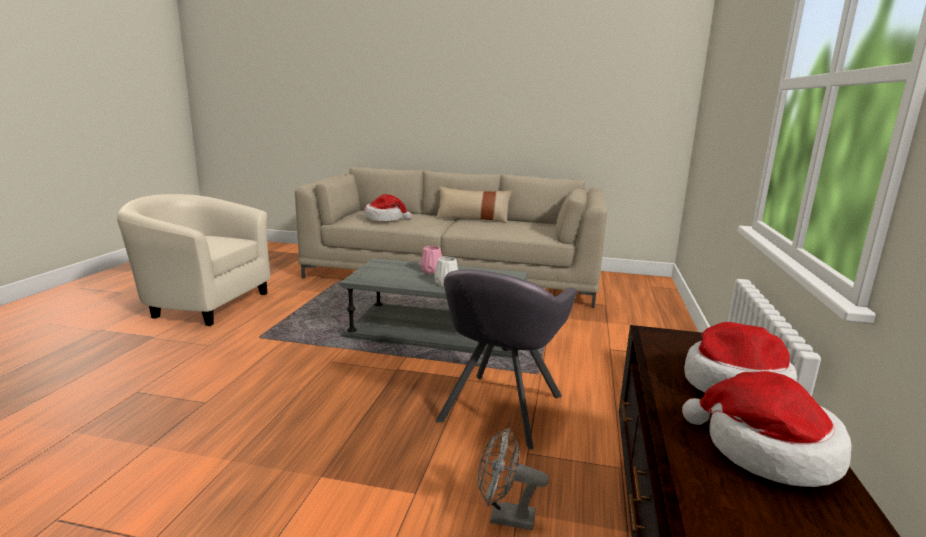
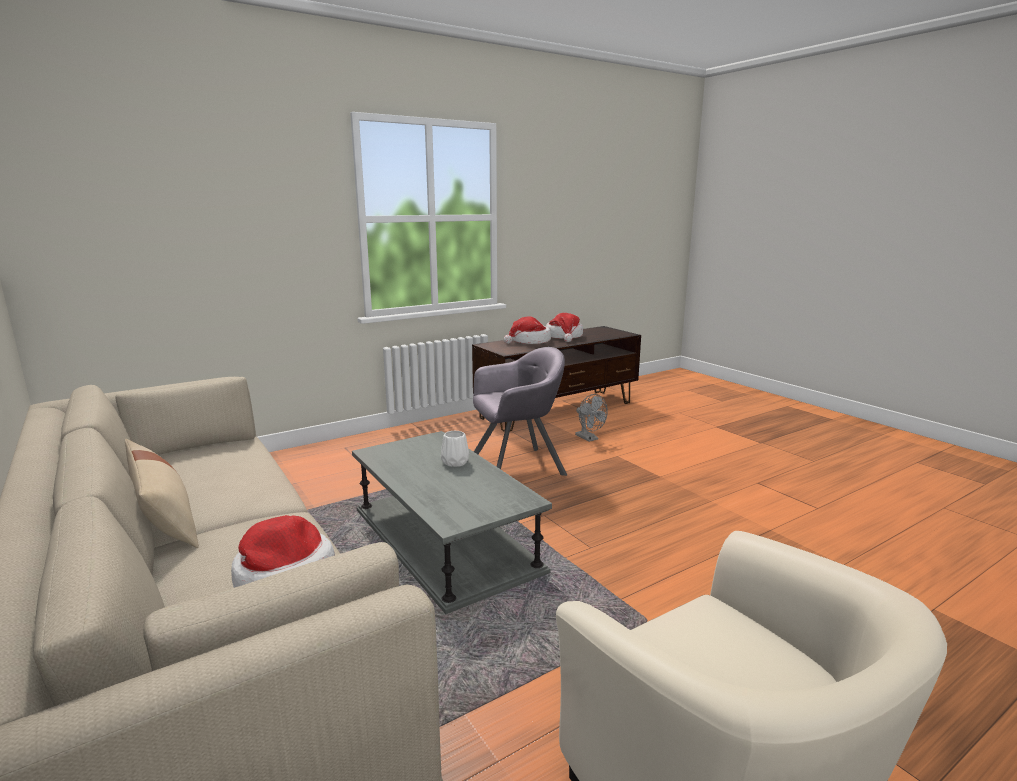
camera: 135 degrees left, 0 degrees up
pink vase [420,246,442,274] -> none

